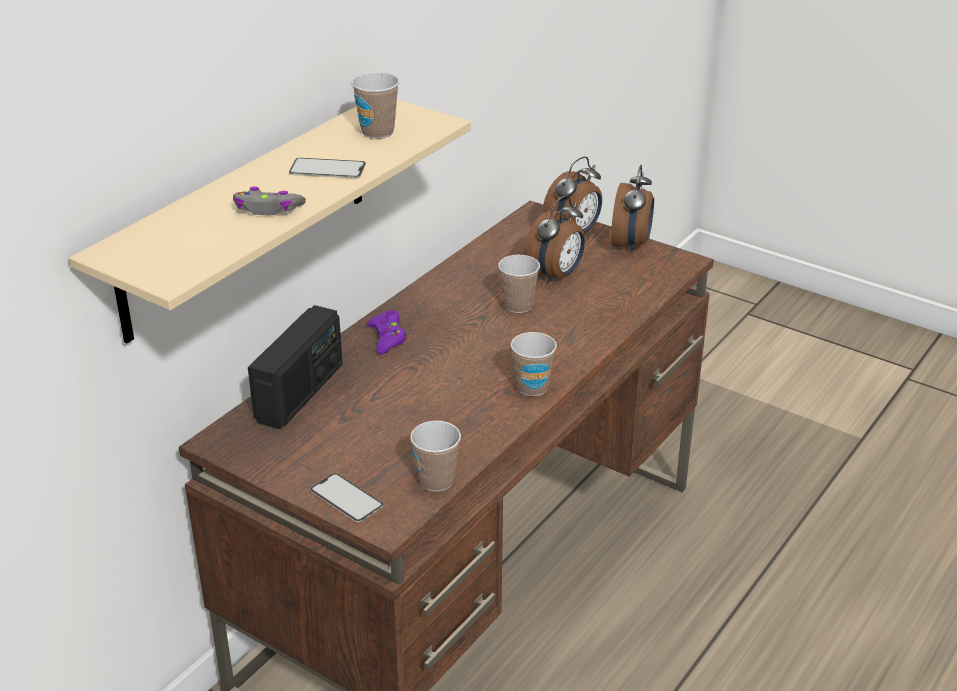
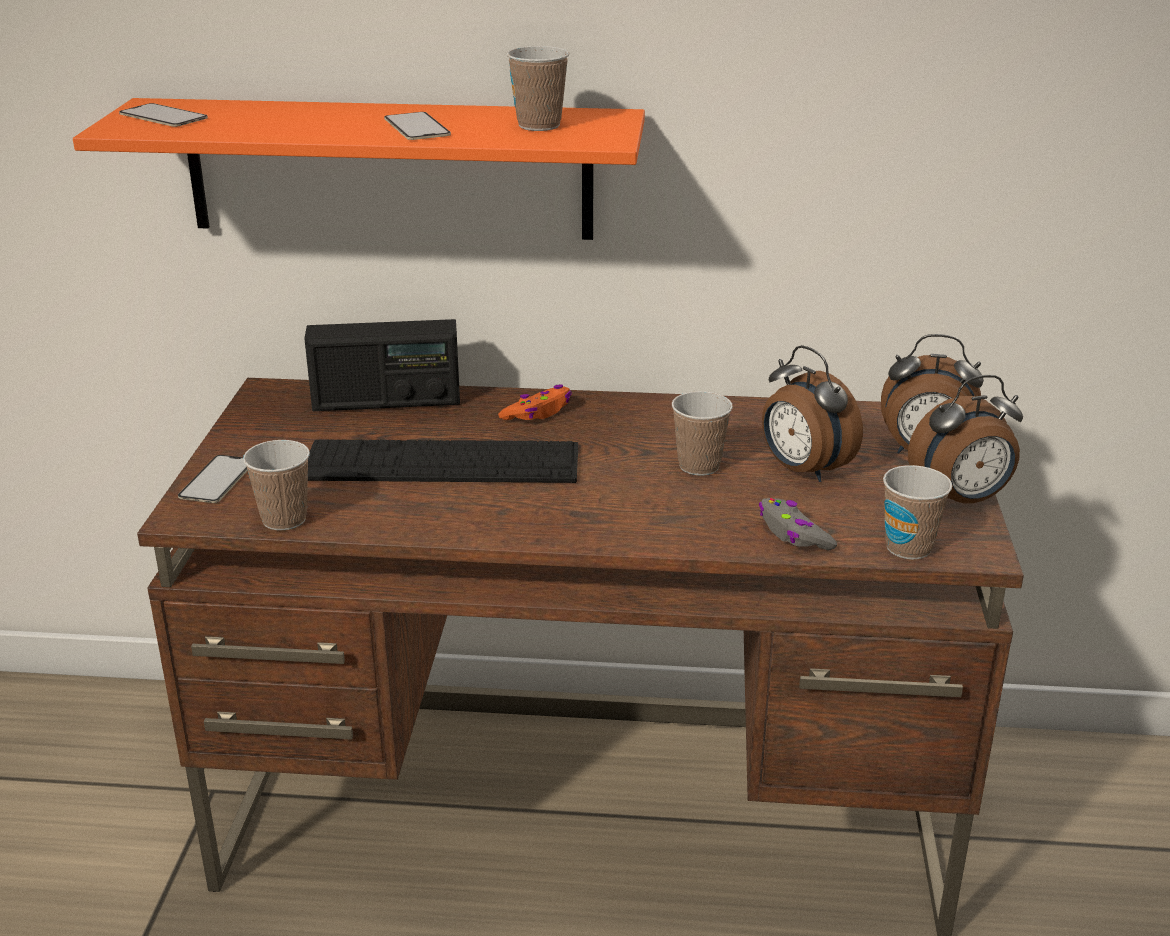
camera: 60 degrees right, 5 degrees down
beige shelf [69,100,471,344] -> orange shelf [73,98,645,240]
grey game controller [233,187,306,215] -> grey game controller moved to [759,498,837,551]
purple game controller [367,310,406,354] -> orange game controller [498,384,572,420]
cup [511,332,557,396] -> cup moved to [883,465,952,560]
alarm clock [523,195,585,284] -> alarm clock turned 45 degrees clockwise [762,345,863,482]
none -> phone [119,103,208,127]
none -> keyboard [308,439,578,483]

